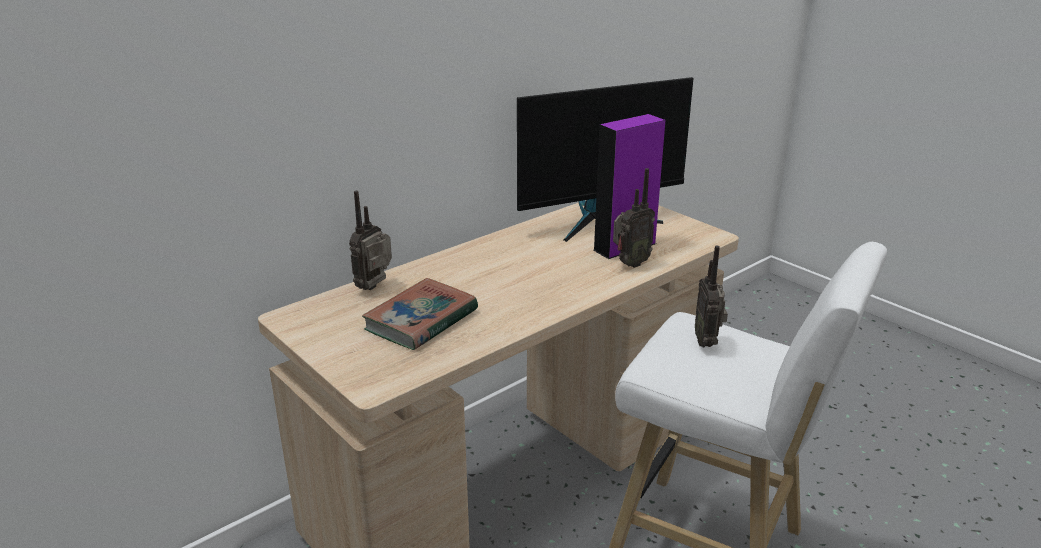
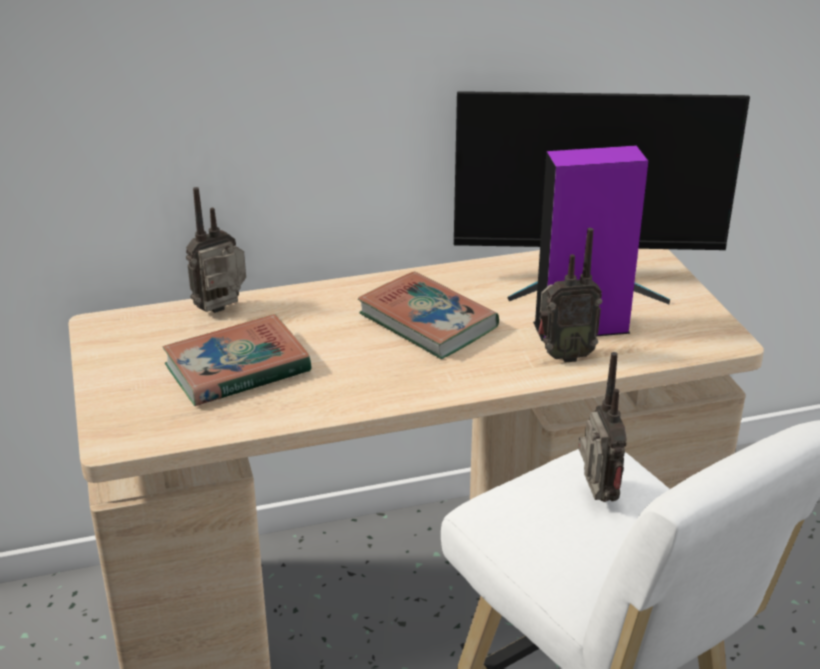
camera: 25 degrees right, 5 degrees up
radio [695,246,728,347] -> radio turned 150 degrees clockwise [578,352,627,502]
none -> book [358,272,499,359]

